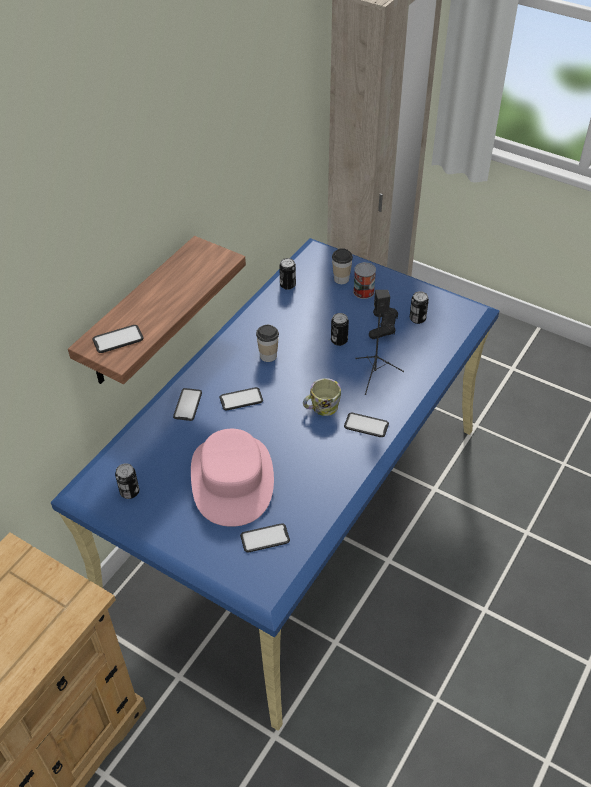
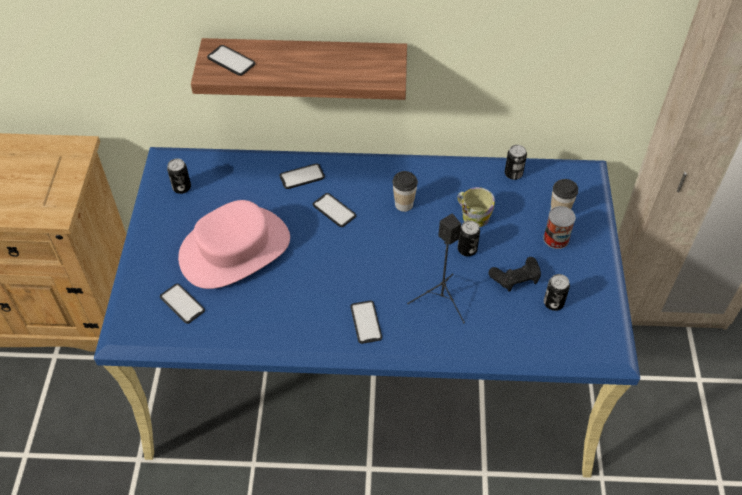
camera: 60 degrees right, 5 degrees up
mug [303,378,341,416] -> mug moved to [457,187,495,227]

